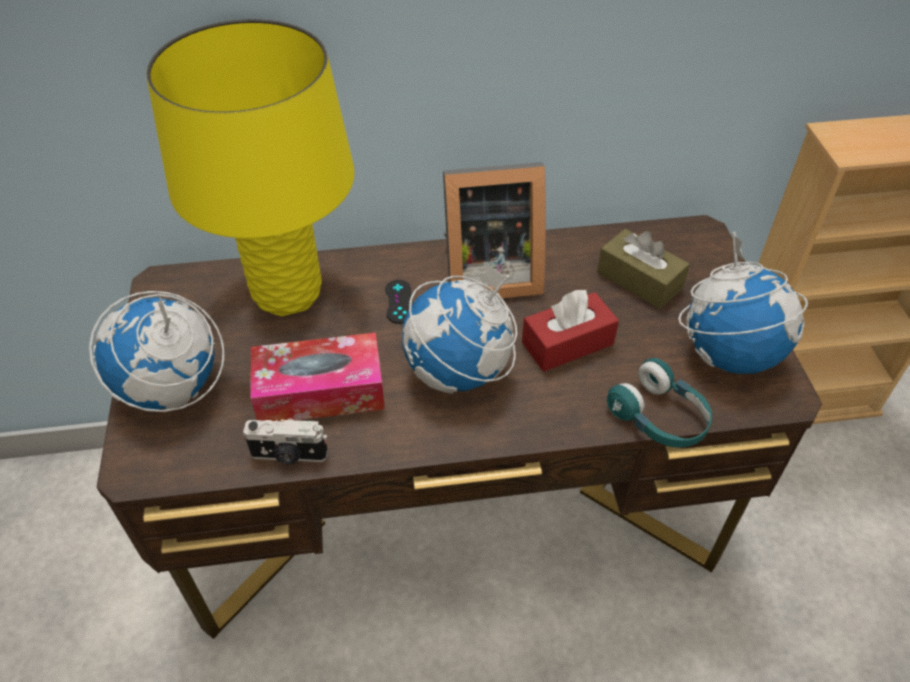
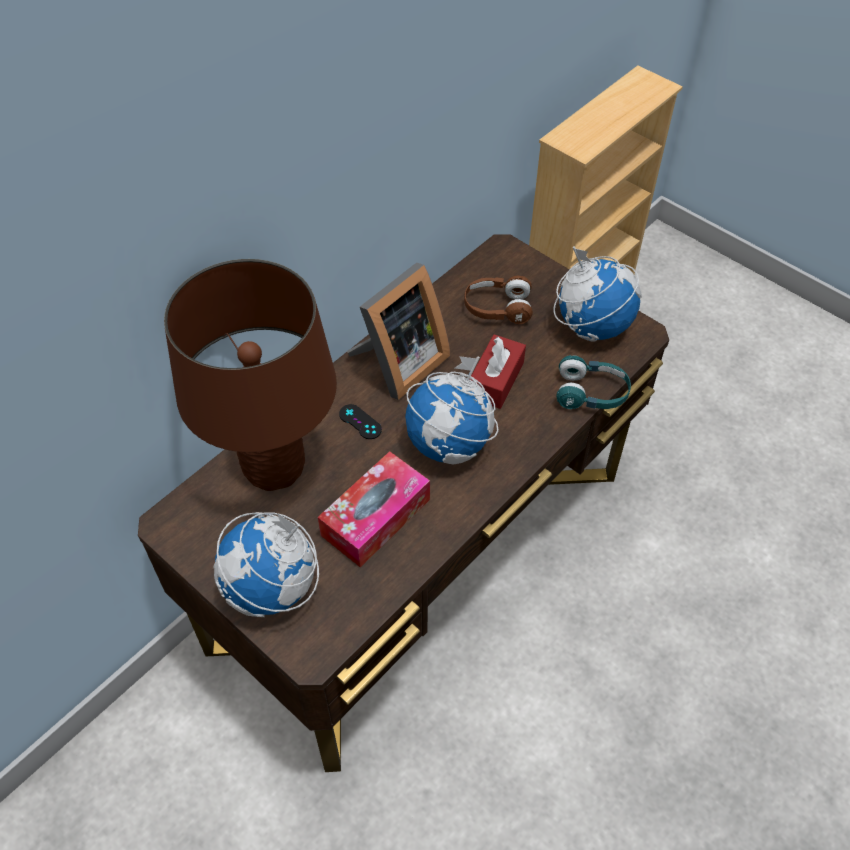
camera: 40 degrees left, 5 degrees up
yellow table lamp [146,19,355,316] -> brown table lamp [164,259,337,491]
camera [243,418,328,464] -> none
brown tissue box [597,229,690,309] -> brown headphones [464,276,533,324]

